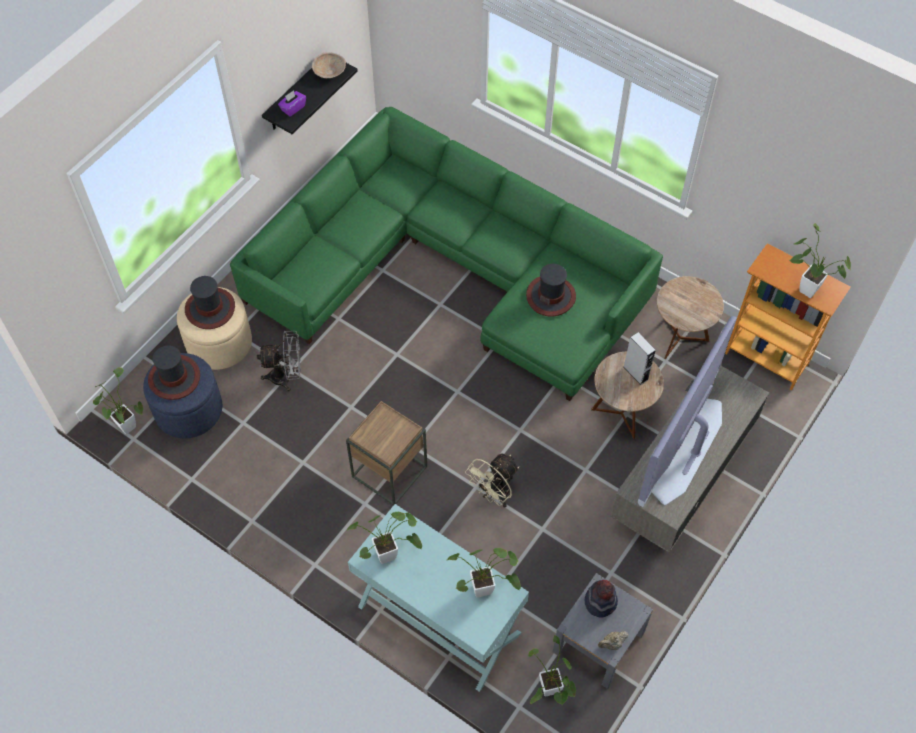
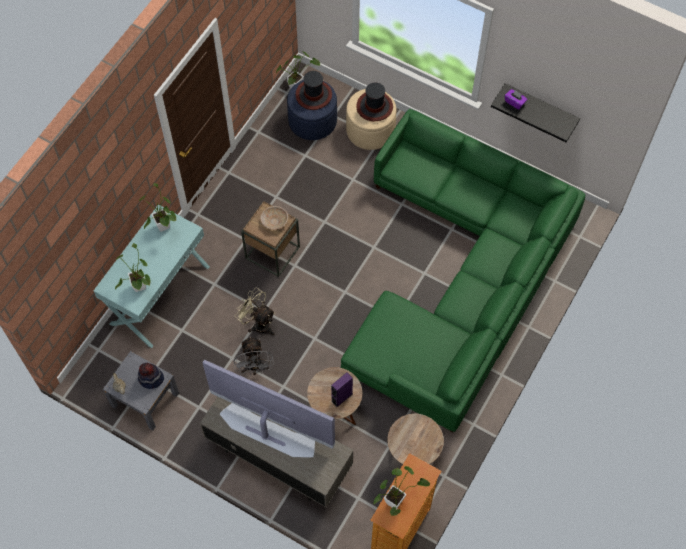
camera: 85 degrees right, 5 degrees up
grey fan [257,331,301,392] -> grey fan moved to [234,336,274,375]
beige bowl [312,52,346,78] -> beige bowl moved to [260,206,288,230]
hat [526,264,576,317] -> none
potted plant [528,635,576,705] -> none
grey speaker [624,332,656,385] -> purple speaker [331,372,353,407]

